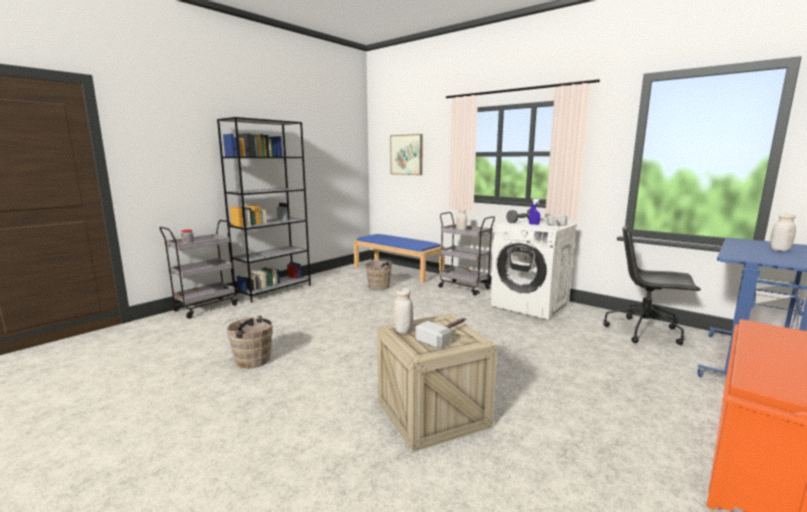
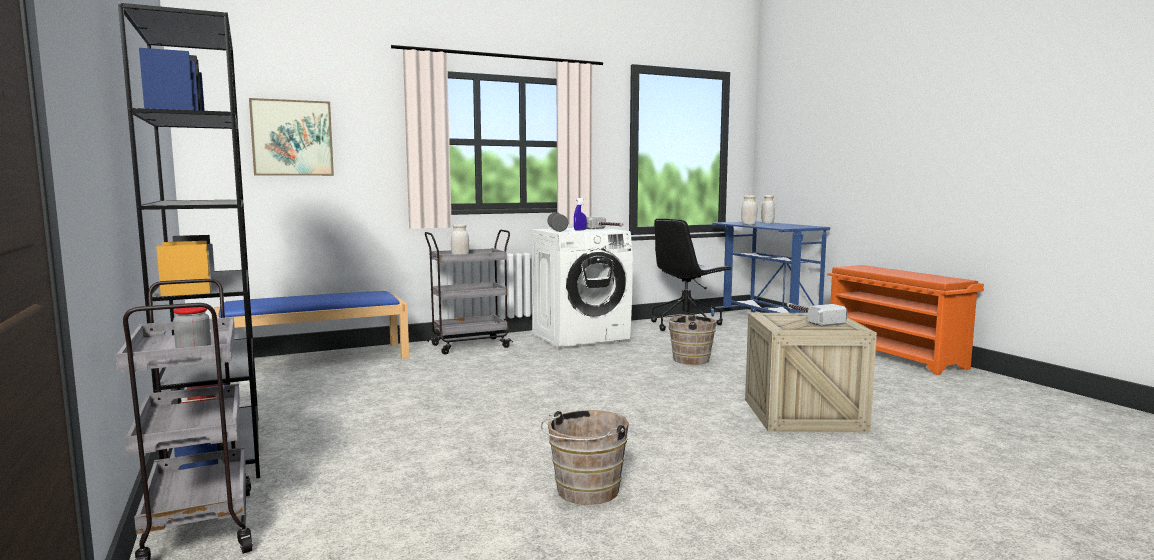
camera: 65 degrees left, 5 degrees down
brown bucket [364,259,393,290] -> brown bucket moved to [663,313,717,365]
white jar [394,288,413,334] -> white jar moved to [741,195,757,225]

